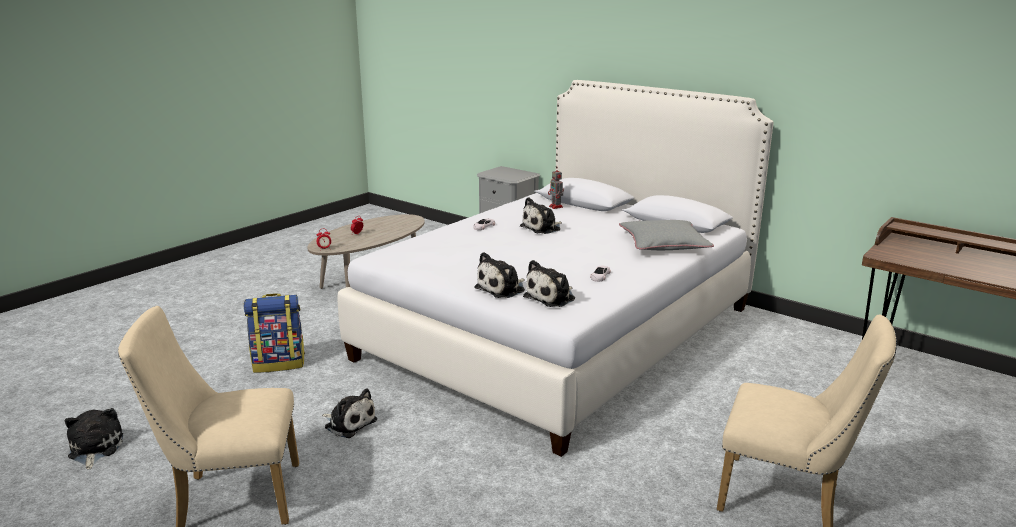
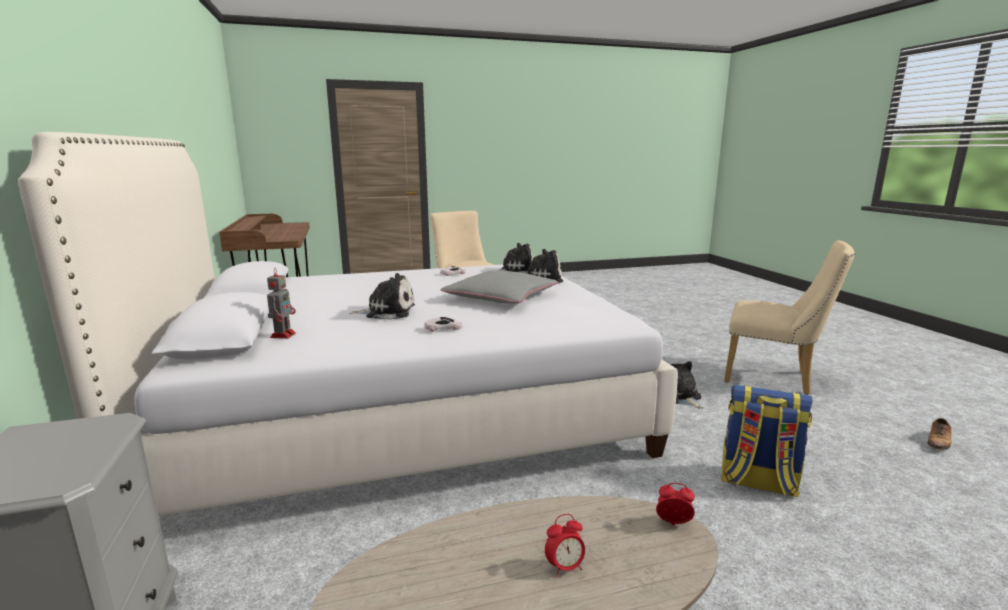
camera: 145 degrees left, 5 degrees down
plush toy [64,408,123,470] -> shoe [927,418,951,450]
grey pillow [619,220,714,250] -> grey pillow moved to [440,271,559,304]

